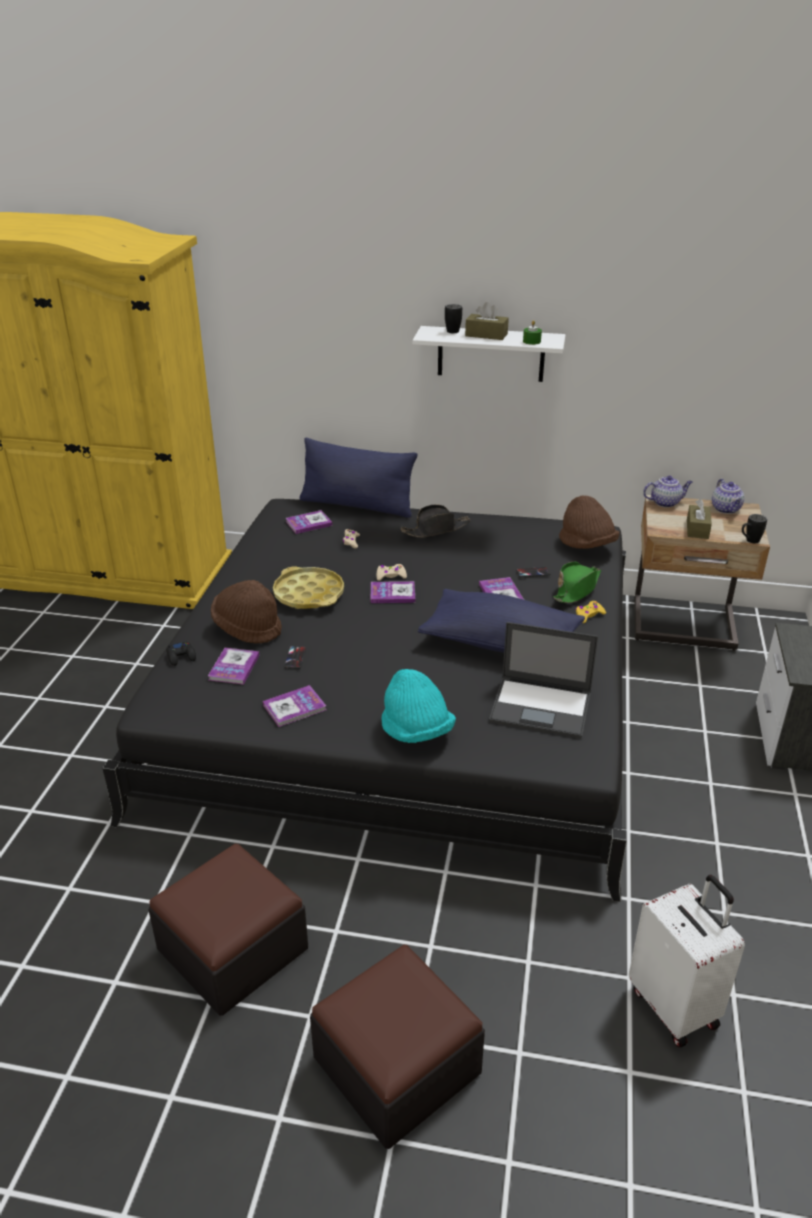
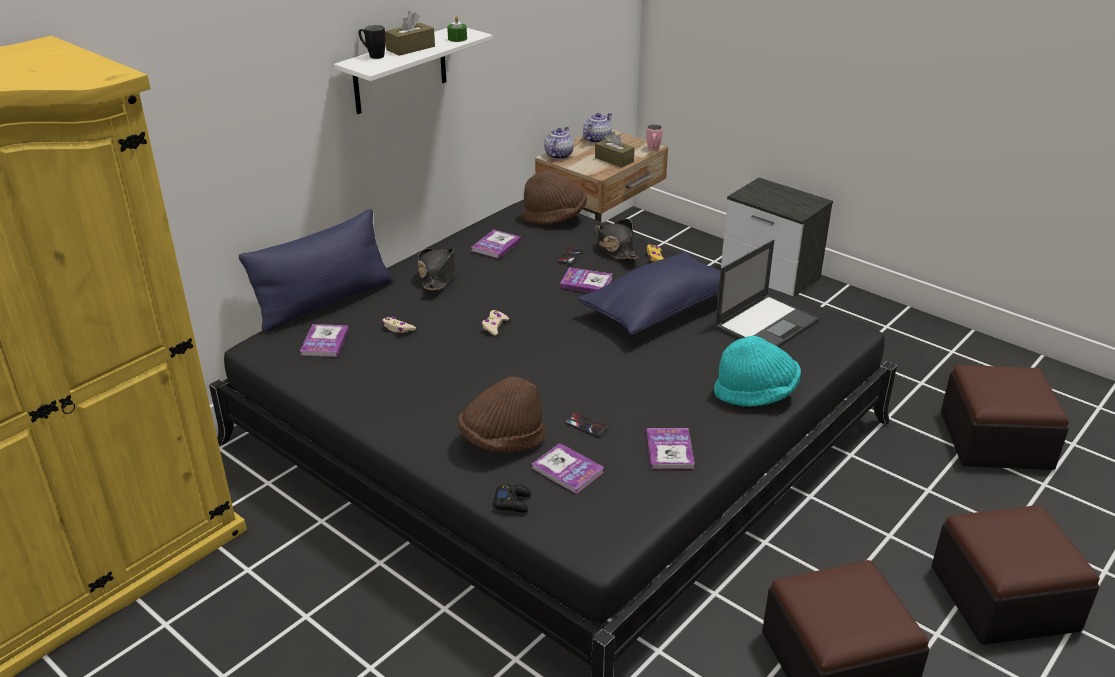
camera: 60 degrees left, 0 degrees up
yellow tray [273,566,344,609] -> none
book [371,581,415,603] -> book moved to [472,230,521,259]
green hat [554,562,601,603] -> black hat [595,219,639,259]
white suitcase [629,875,745,1047] -> ottoman [941,365,1069,470]
teapot [712,479,744,514] -> teapot turned 75 degrees counterclockwise [583,113,612,143]
black mug [742,514,767,543] -> pink mug [646,124,663,151]

